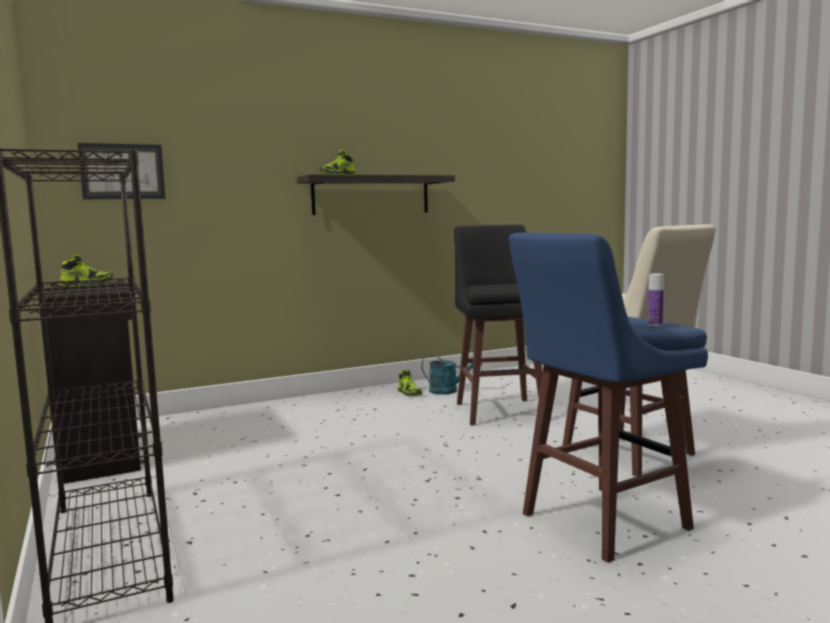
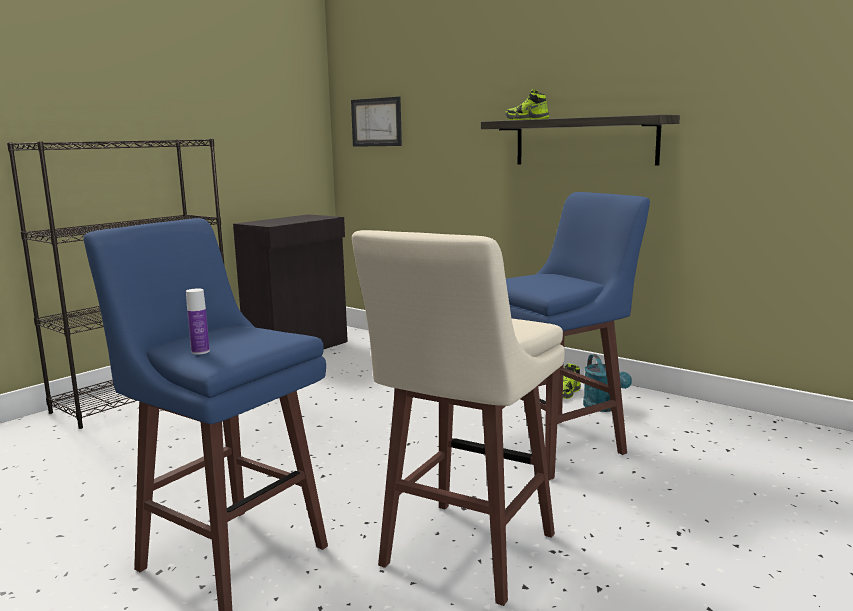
camera: 65 degrees right, 5 degrees up
shoe [59,254,113,286] -> none
black stool [454,225,543,426] -> blue stool [484,192,650,480]

